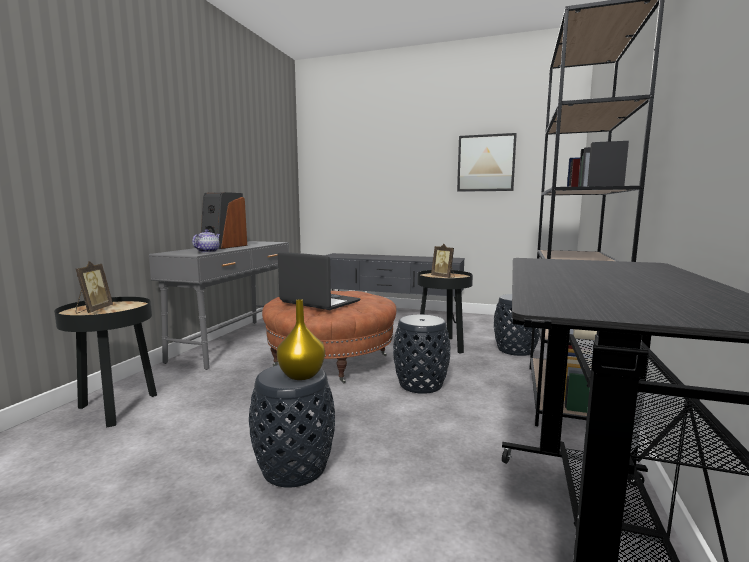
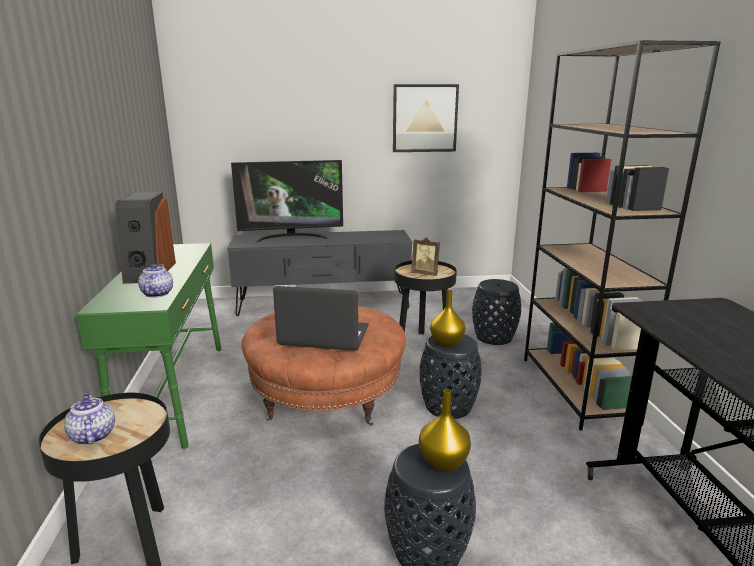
camera: 25 degrees left, 10 degrees up
picture frame [76,261,113,313] -> teapot [64,391,115,445]
grey console table [149,241,289,370] -> green console table [76,243,222,449]
none -> television [231,160,343,242]
none -> yellow vase [430,290,465,347]

